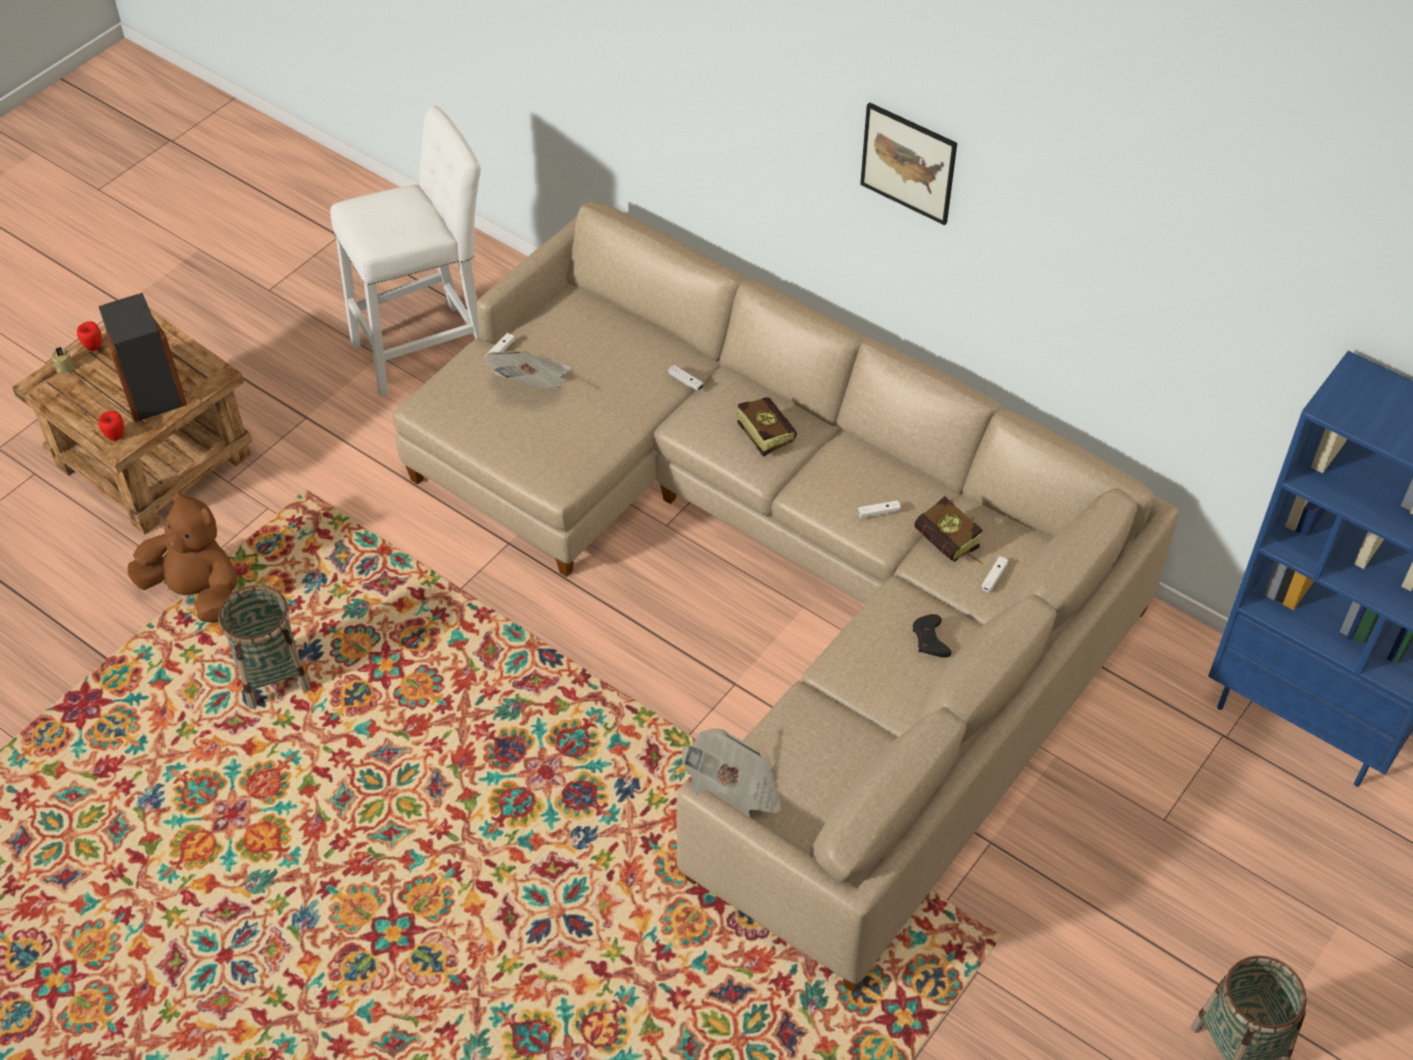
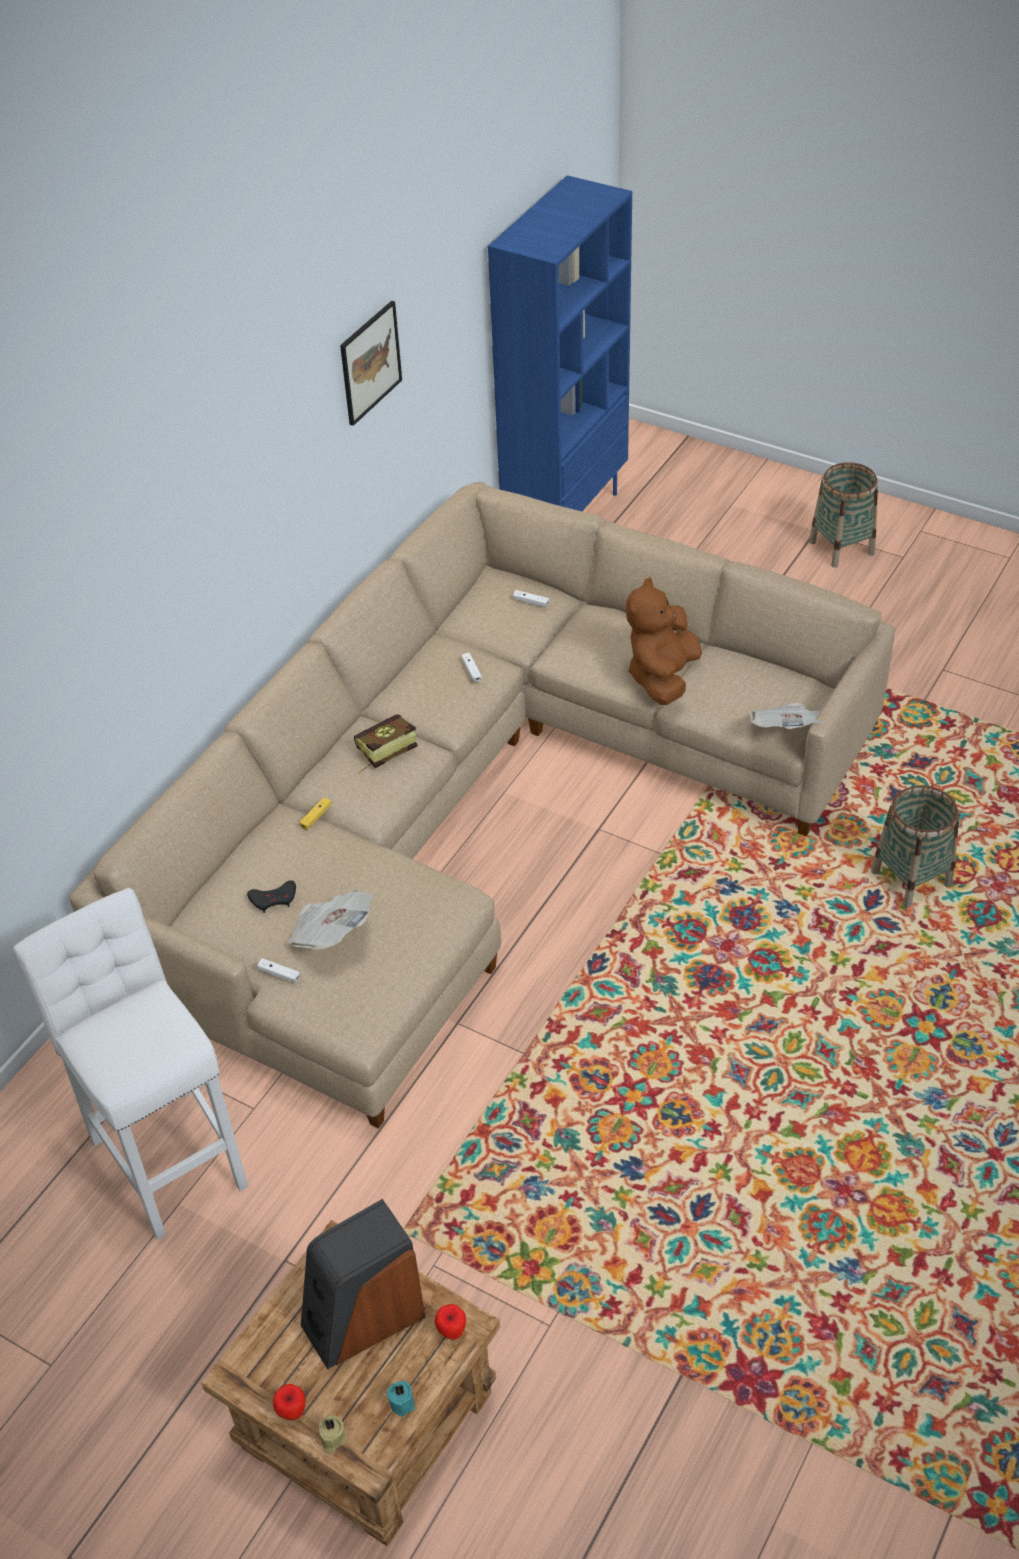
camera: 95 degrees left, 5 degrees down
brown plush toy [127,491,237,623] -> brown plush toy moved to [626,577,702,705]
basket [218,585,310,709] -> basket moved to [871,785,959,908]
white game controller [668,365,704,391] -> yellow game controller [299,797,332,830]
picture [860,102,957,225] -> picture moved to [340,301,402,426]
black game controller [913,614,951,658] -> black game controller moved to [247,880,296,913]
book [914,496,984,565] -> none
none -> turquoise candle [387,1381,415,1416]

